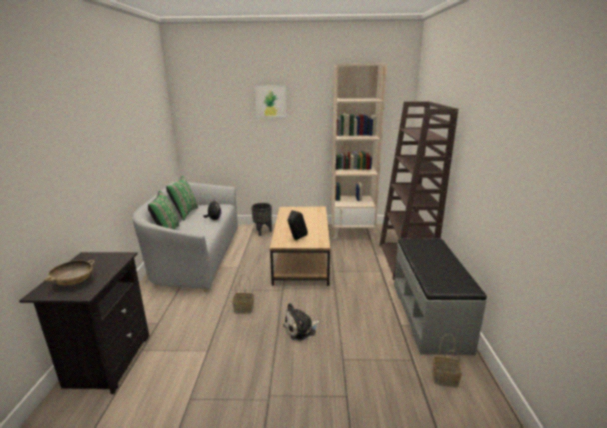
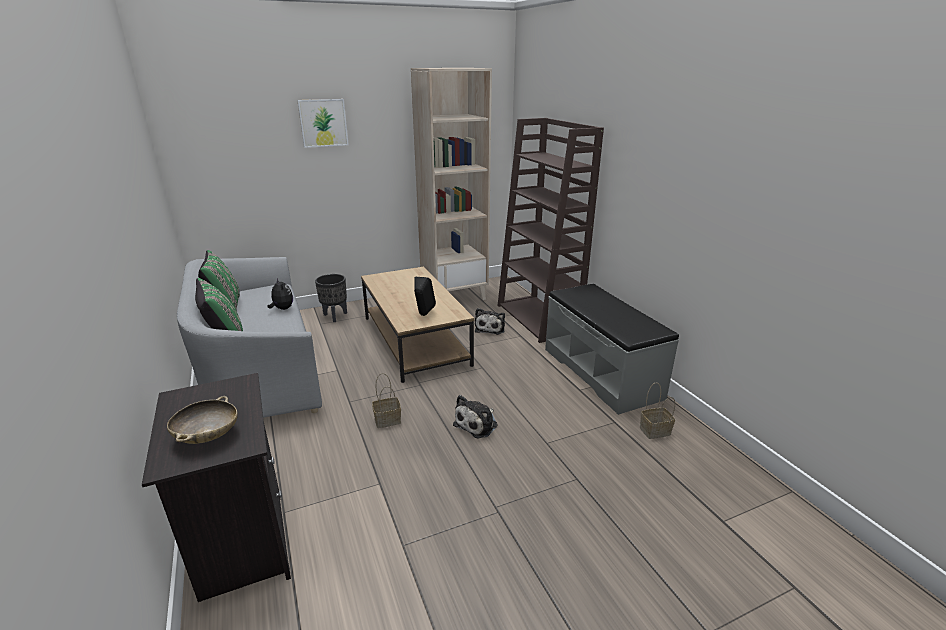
camera: 25 degrees left, 5 degrees up
none -> plush toy [475,308,505,335]

